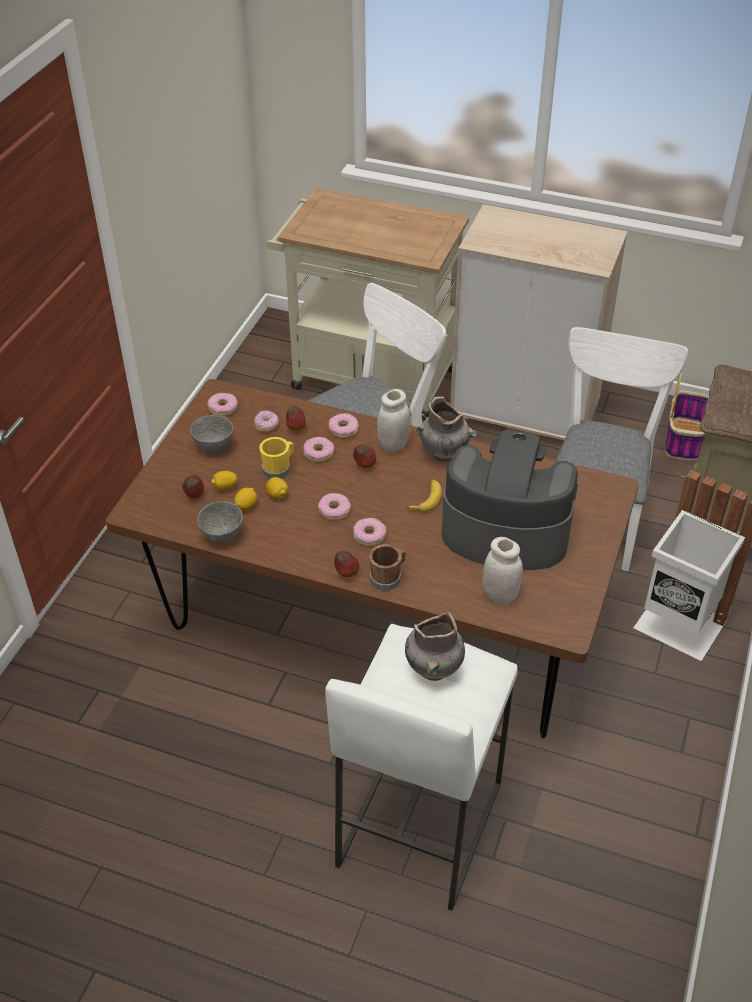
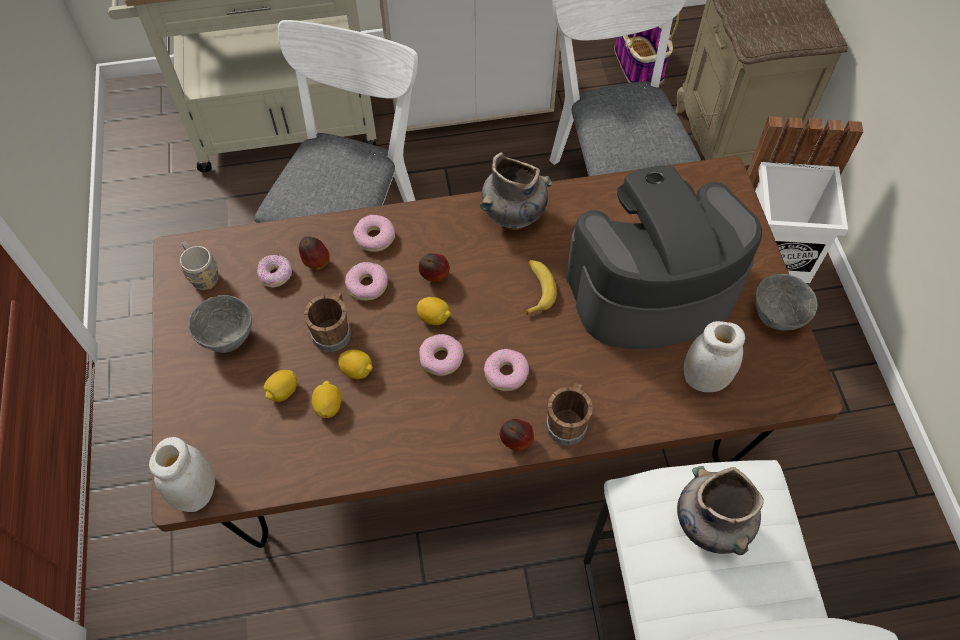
camera: 30 degrees left, 15 degrees up
apple [182,475,204,499] -> none
grey bowl [197,501,243,543] -> grey bowl moved to [755,274,818,331]
donut [207,393,238,416] -> grey mug [180,241,218,290]
yellow mug [259,437,294,479] -> brown mug [304,292,351,352]
white jar [377,389,411,452] -> white jar moved to [149,437,215,512]
none -> lemon [417,297,451,325]

